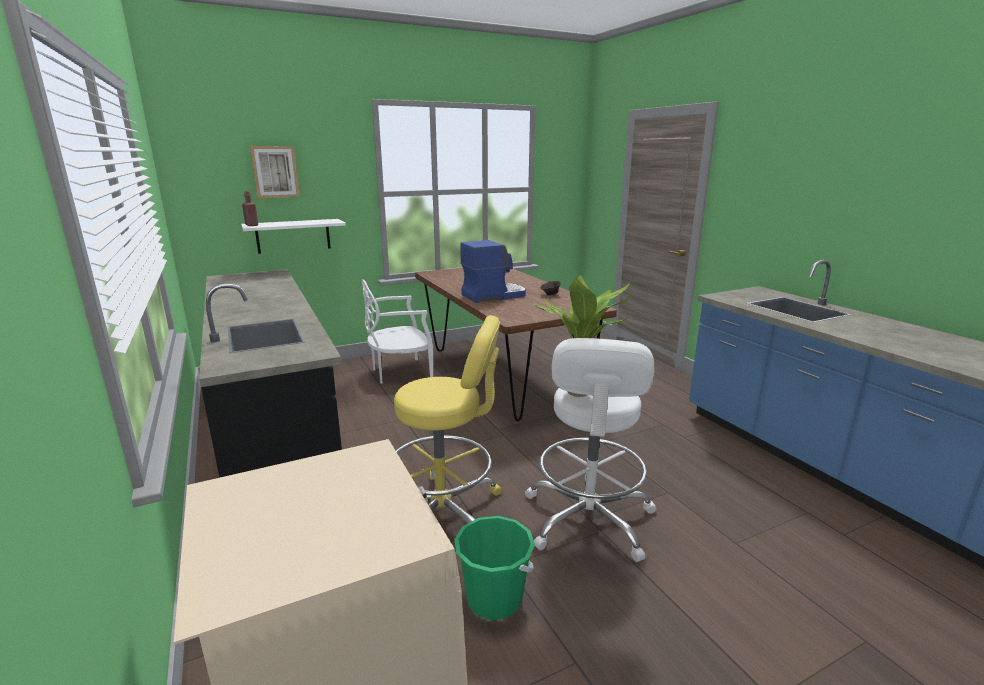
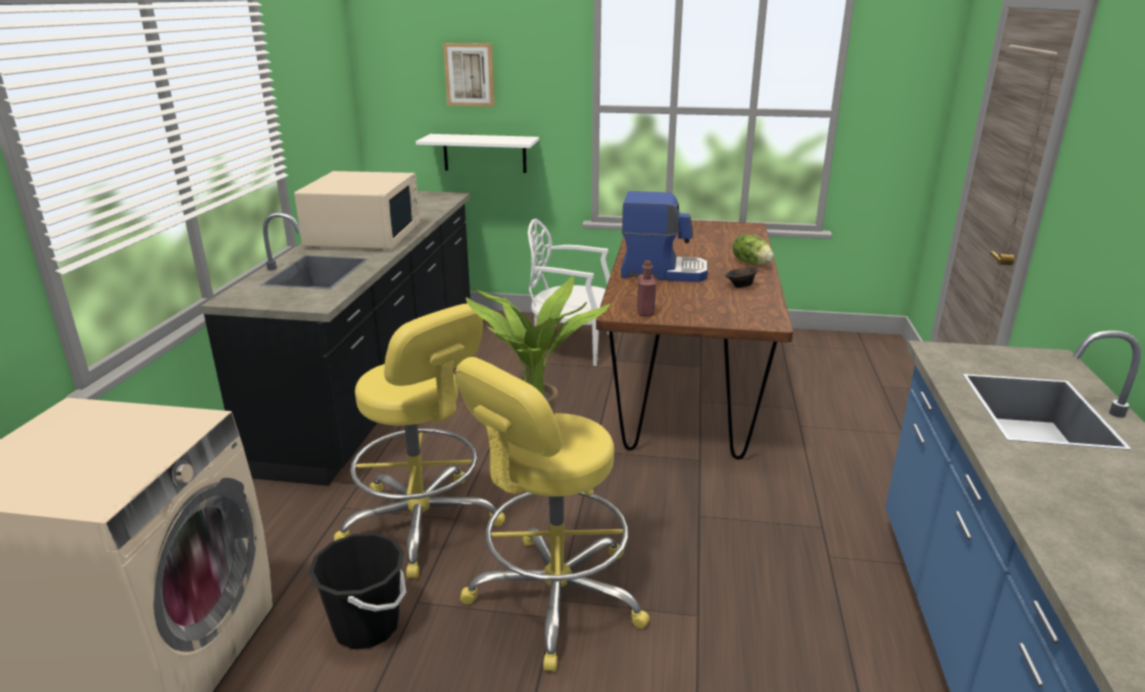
camera: 35 degrees right, 5 degrees up
red bottle [242,191,258,226] -> red bottle moved to [637,260,656,316]
green bucket [454,516,535,620] -> black bucket [308,533,406,649]
white stool [525,338,657,562] -> yellow stool [455,357,650,672]
none -> beige microwave [294,171,420,249]
none -> lettuce [732,234,774,265]

